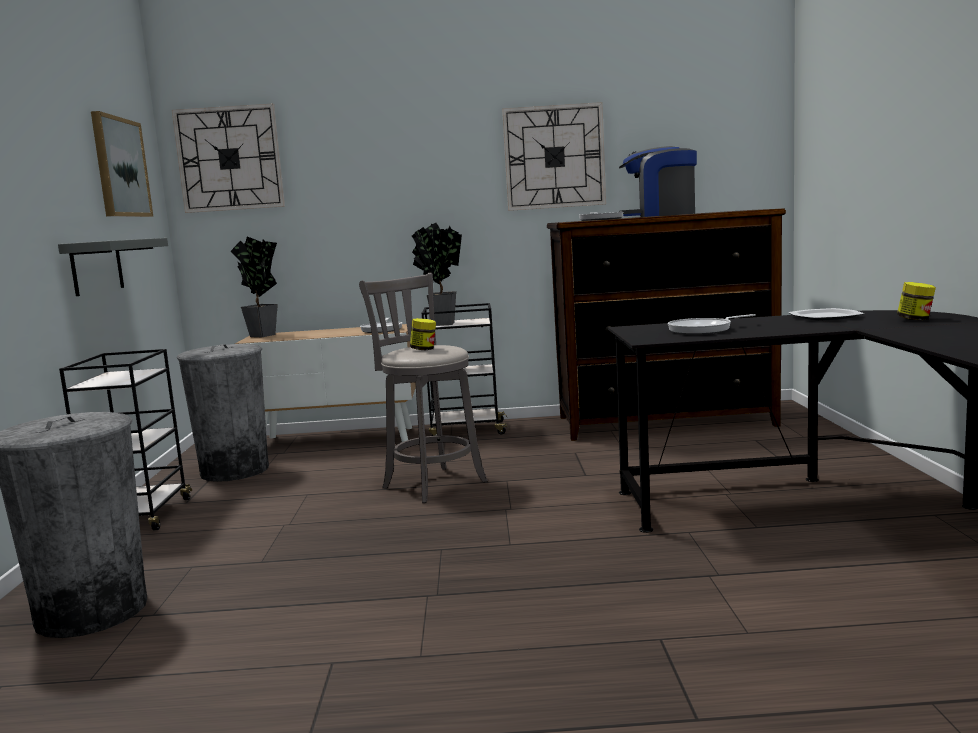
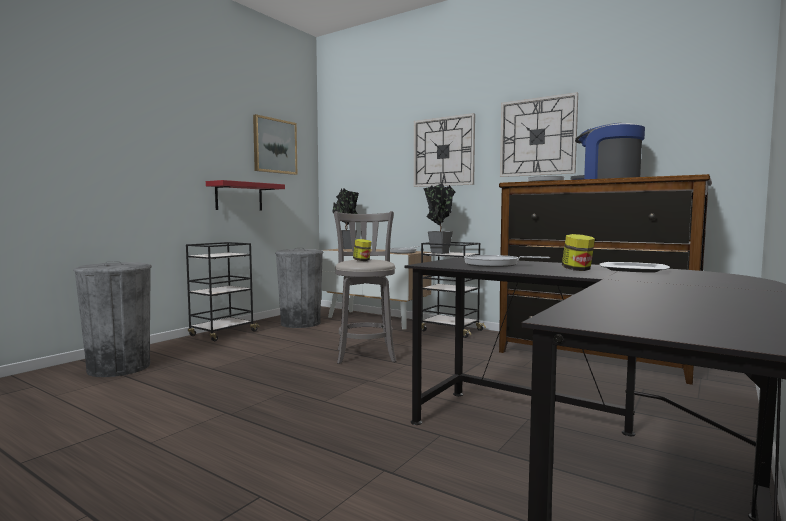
camera: 35 degrees right, 5 degrees down
grey shelf [58,238,168,296] -> red shelf [206,180,285,210]
wall clock [172,104,285,213] -> wall clock moved to [414,113,475,187]
jar [897,282,936,320] -> jar moved to [562,234,595,271]

